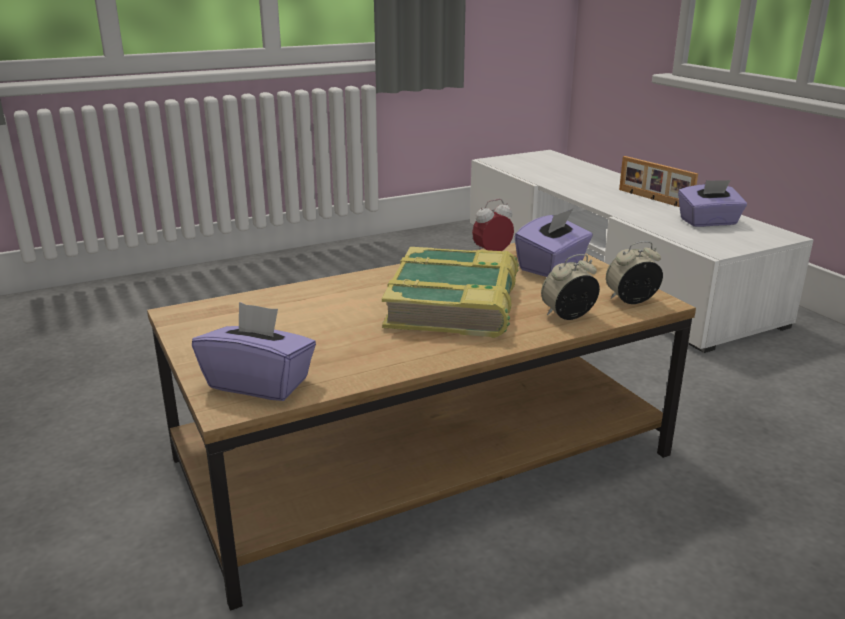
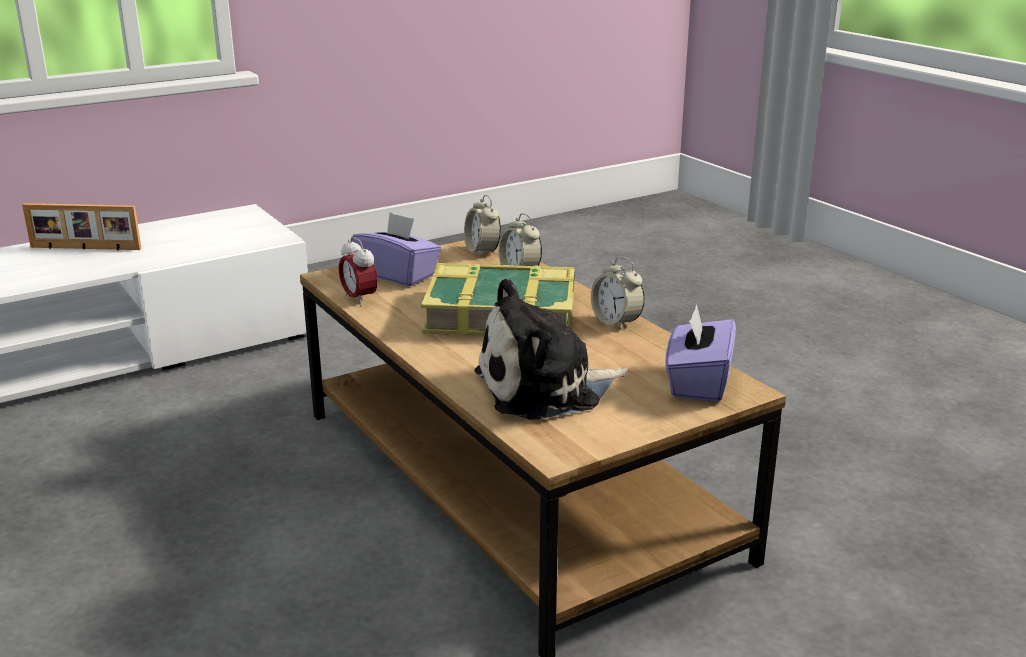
camera: 95 degrees left, 0 degrees up
picture frame [619,156,698,207] -> picture frame turned 45 degrees clockwise [22,203,142,250]
purple tissue box [678,180,747,227] -> none
none -> plush toy [475,278,628,420]
none -> alarm clock [591,257,645,330]

